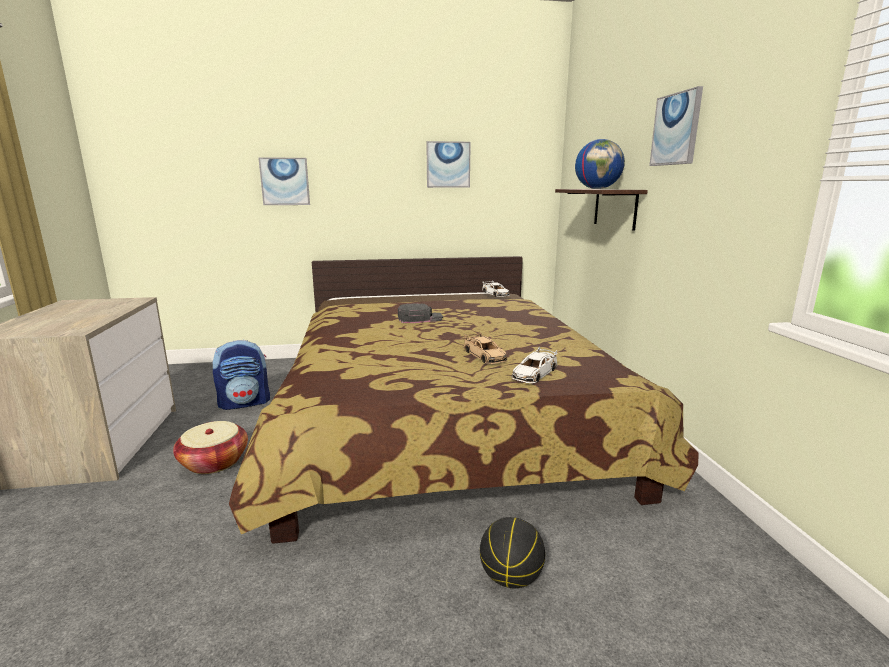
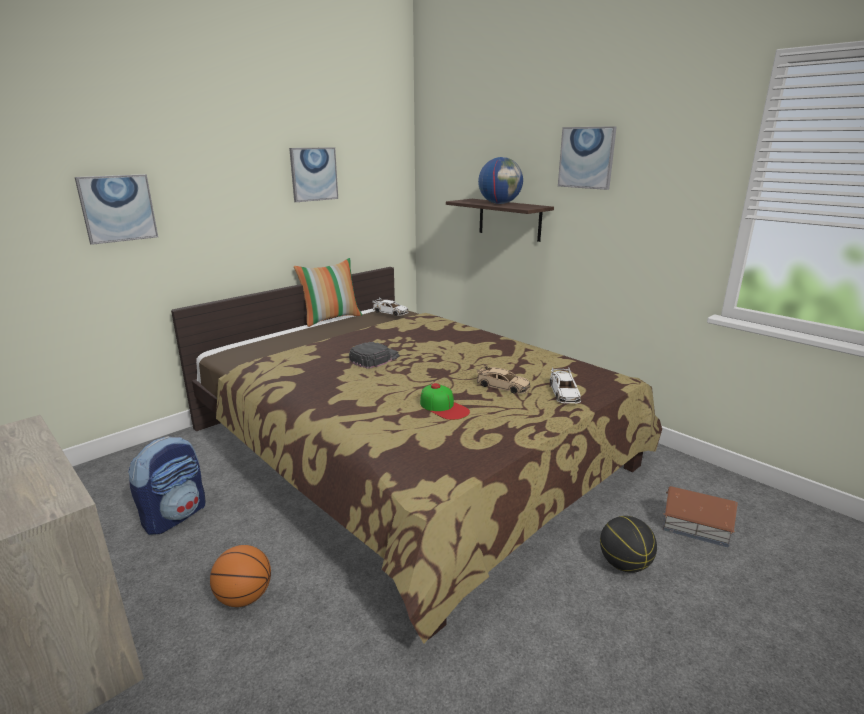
camera: 35 degrees left, 5 degrees up
basket [173,421,248,474] -> basketball [210,545,271,607]
none -> pillow [294,258,362,327]
none -> cap [420,383,470,420]
none -> toy house [663,486,738,547]

